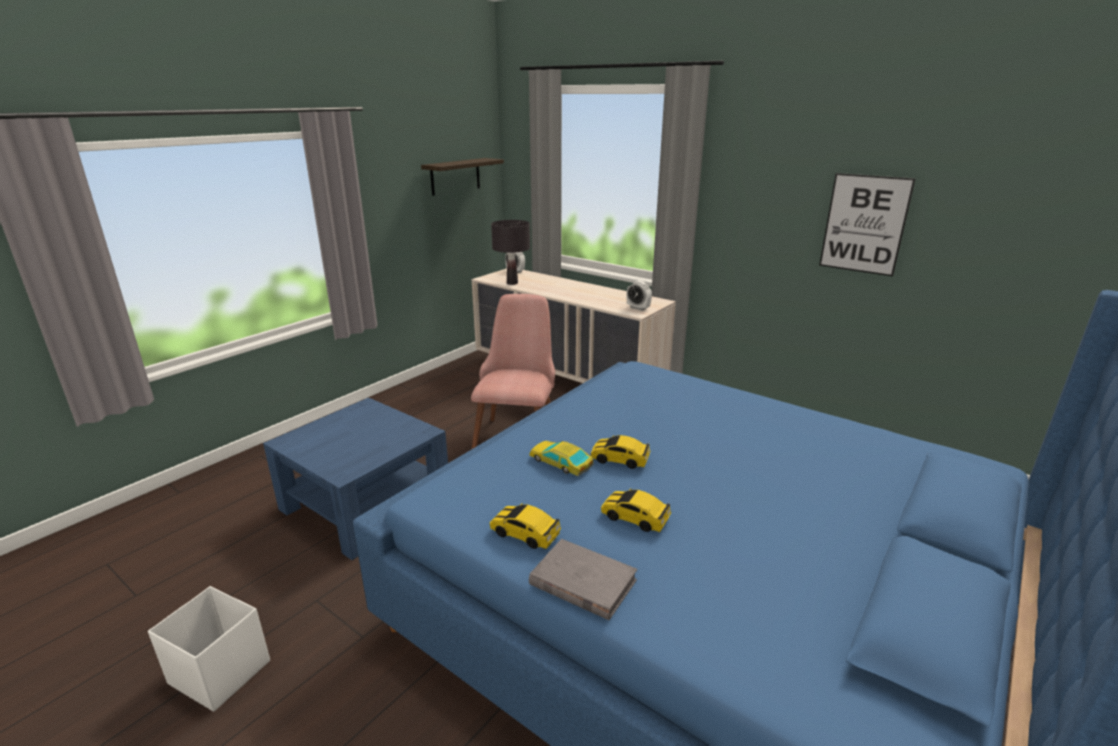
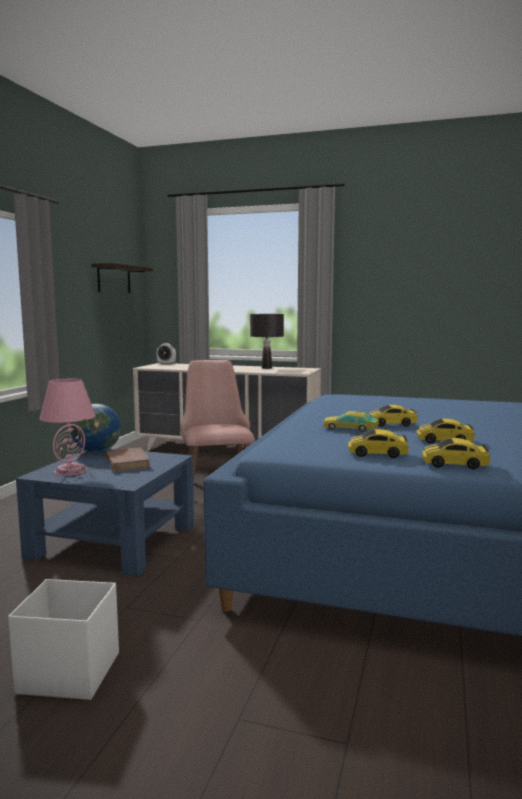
camera: 20 degrees left, 15 degrees down
black table lamp [491,220,530,285] -> black table lamp moved to [250,314,284,369]
grey book [529,539,638,620] -> toy car [422,438,490,469]
alarm clock [626,281,652,311] -> none
picture [819,173,916,277] -> none
none -> pink table lamp [39,379,96,476]
none -> globe [70,404,121,452]
none -> brown book [106,448,151,472]

